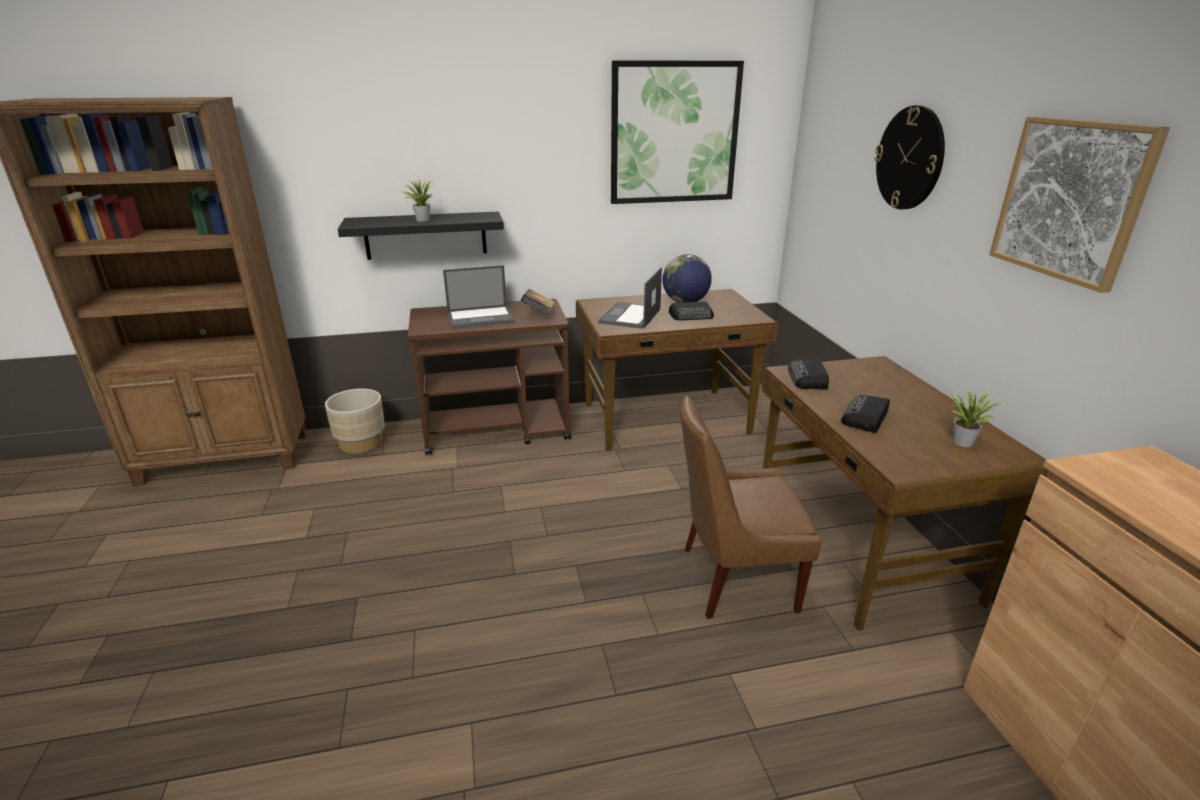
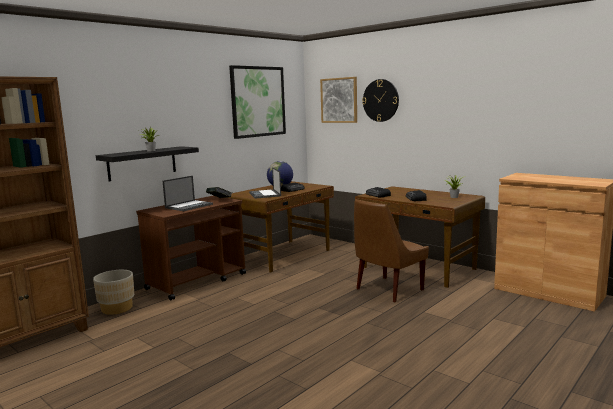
camera: 35 degrees left, 15 degrees down
picture [989,116,1170,293] -> picture moved to [320,77,357,123]

